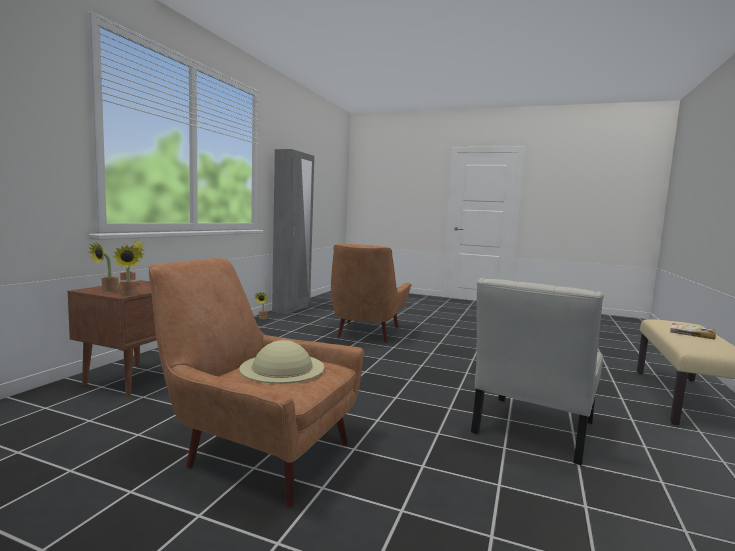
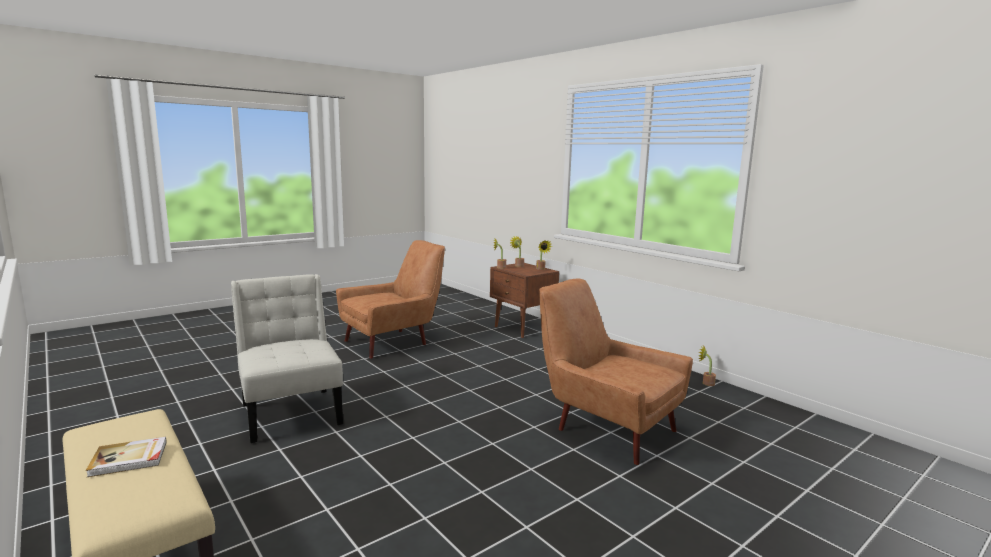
camera: 120 degrees right, 5 degrees up
beige hat [239,340,324,384] -> none
grey wardrobe [272,149,314,314] -> none

